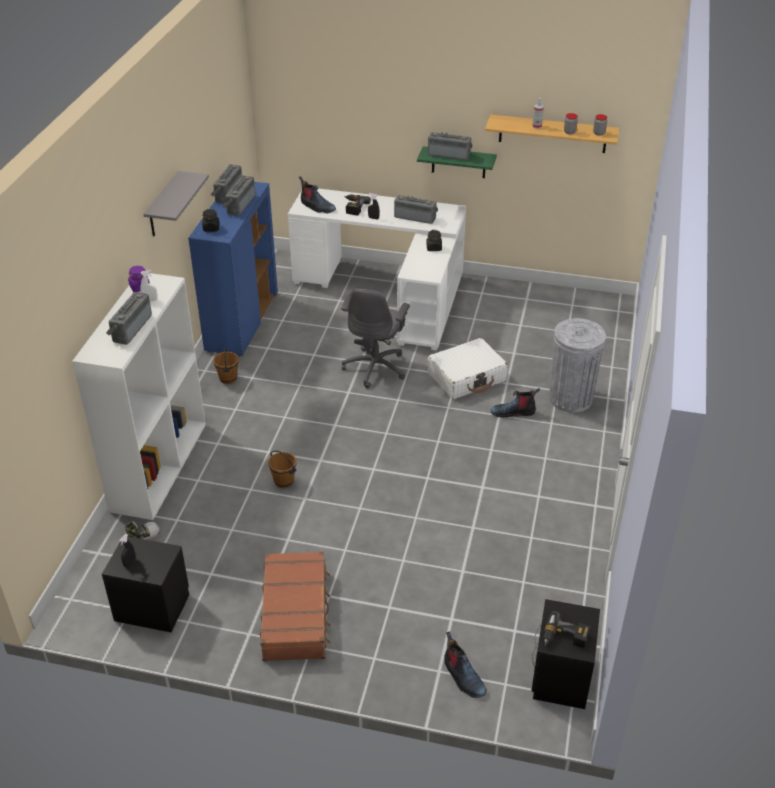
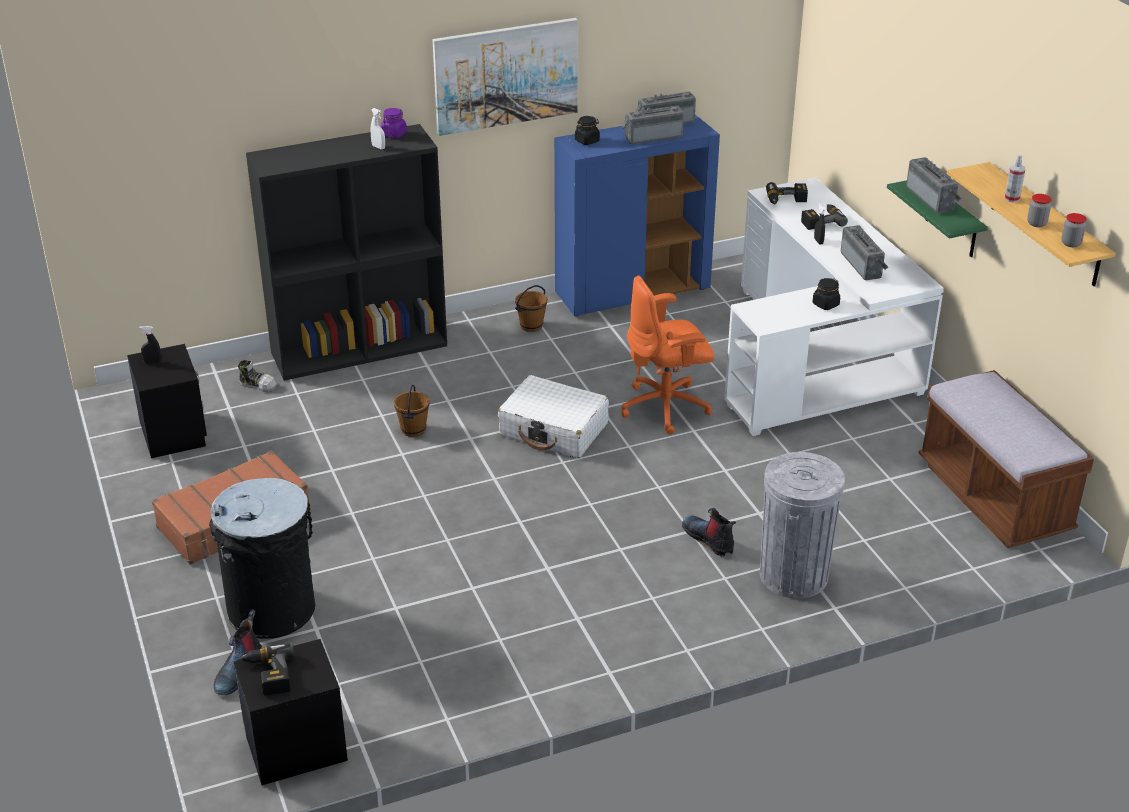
camera: 55 degrees right, 5 degrees down
white bookcase [72,273,206,520] -> black bookcase [246,124,447,381]
radio [106,292,152,345] -> none
grey shelf [143,171,209,237] -> picture [433,18,578,136]
boot [299,176,336,214] -> power drill [766,182,808,204]
grey office chair [341,289,410,389] -> orange office chair [621,276,714,435]
white suitcase [428,338,508,399] -> white suitcase moved to [498,375,609,458]
none -> black trash can [209,478,315,639]
none -> brown bench [919,370,1094,548]

